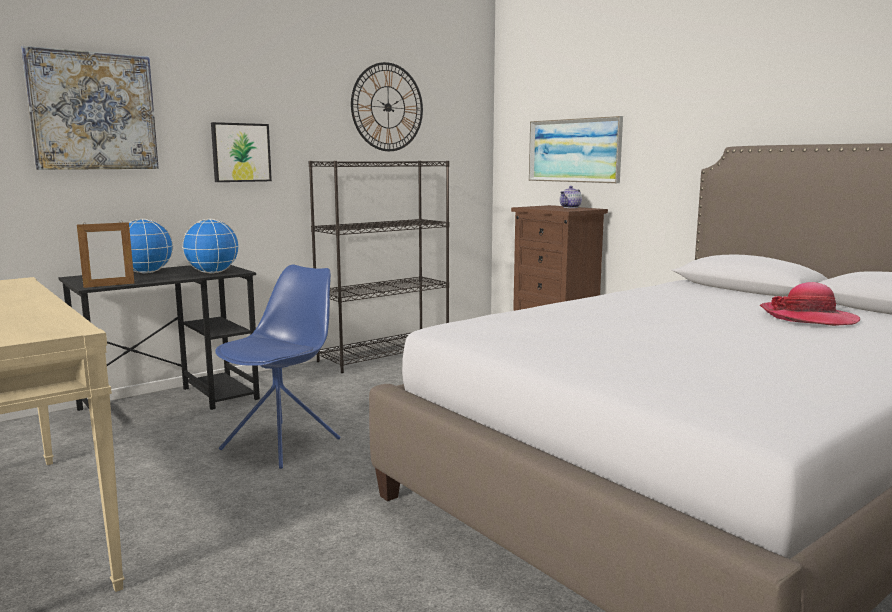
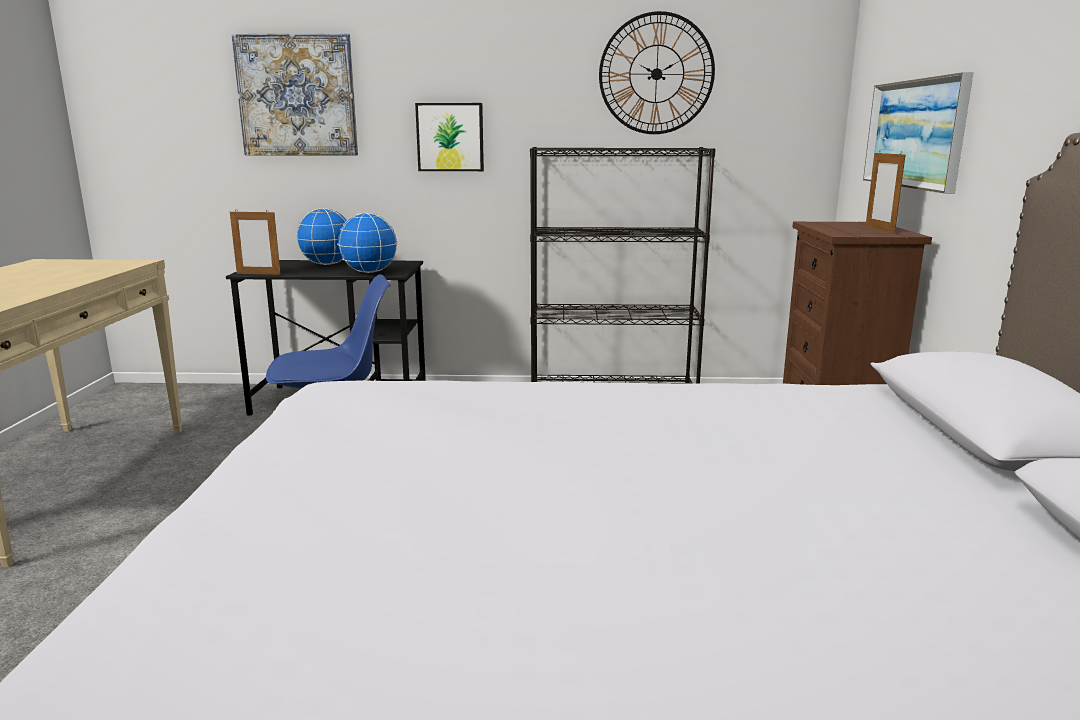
camera: 40 degrees right, 5 degrees up
teapot [560,186,582,208] -> picture frame [866,151,906,233]
hat [760,282,860,326] -> none

